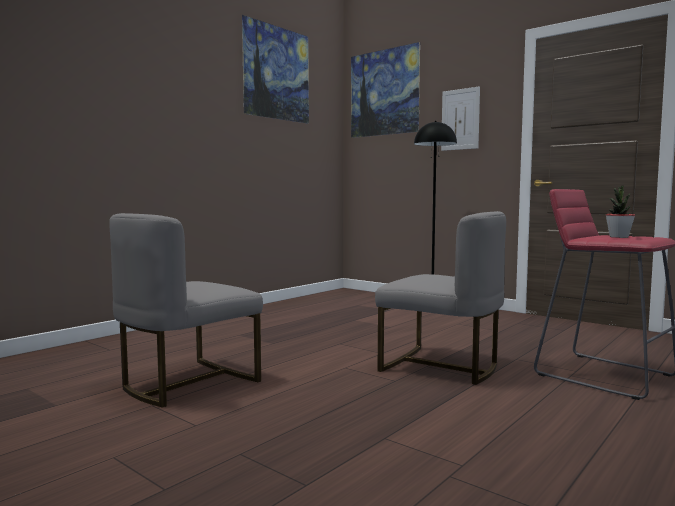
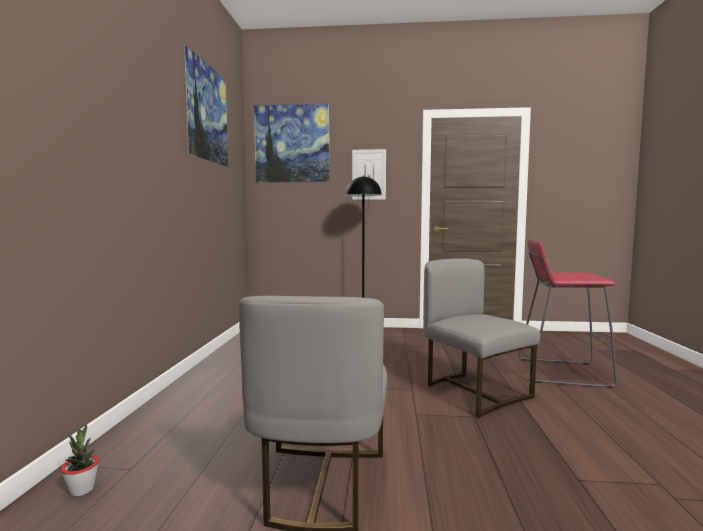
camera: 35 degrees left, 0 degrees up
grey chair [375,211,506,385] -> grey chair turned 120 degrees counterclockwise [423,258,540,418]
potted plant [606,186,635,238] -> potted plant moved to [61,424,99,496]

